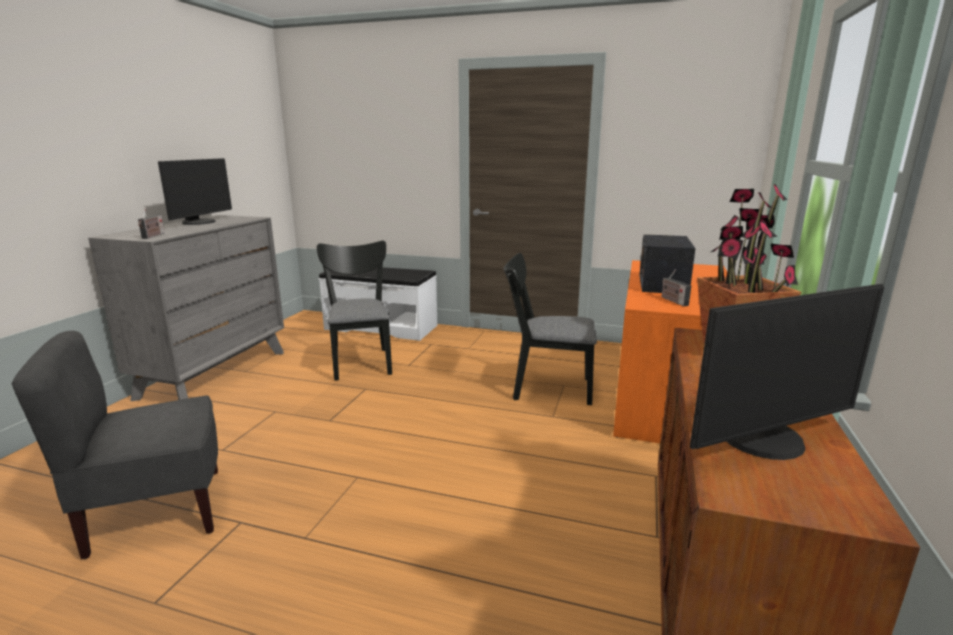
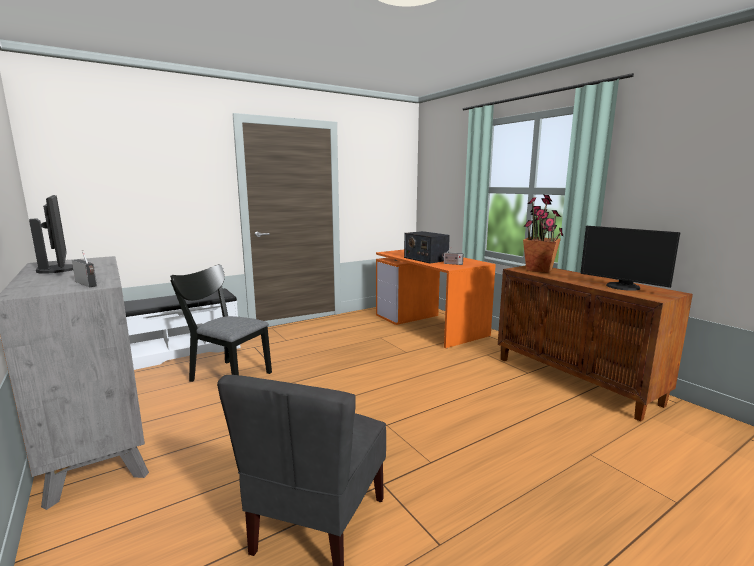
camera: 50 degrees left, 5 degrees down
black chair [503,253,597,405] -> none
monitor [690,284,884,460] -> monitor turned 120 degrees clockwise [580,226,680,291]

